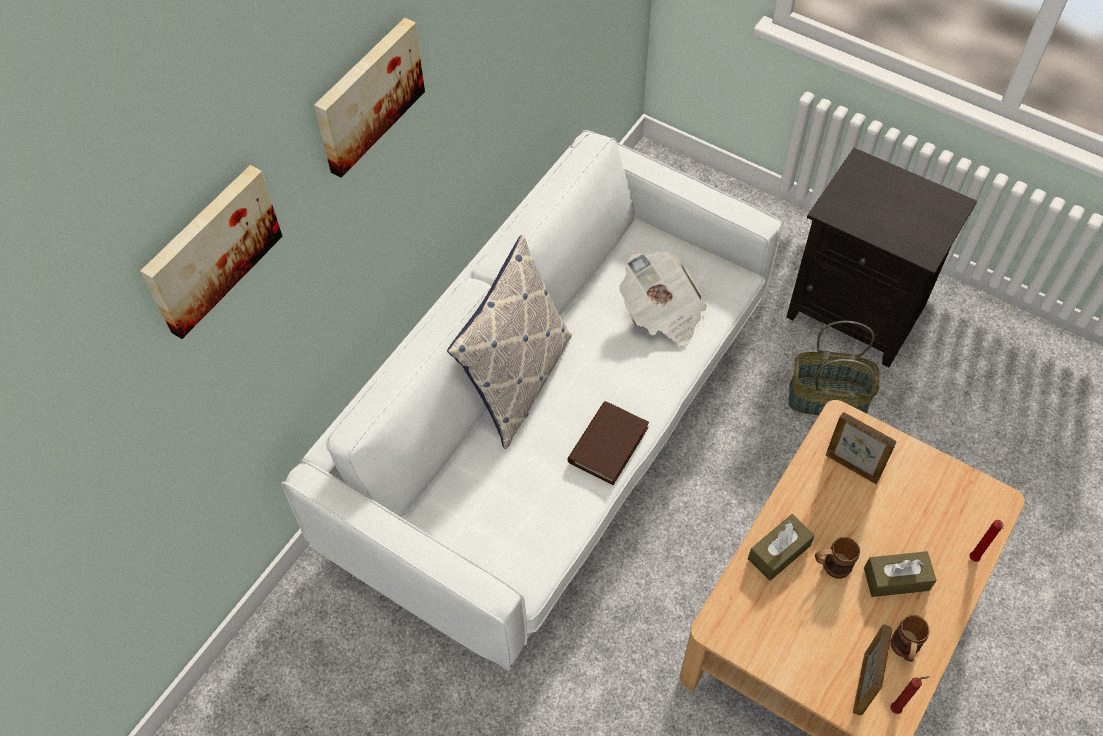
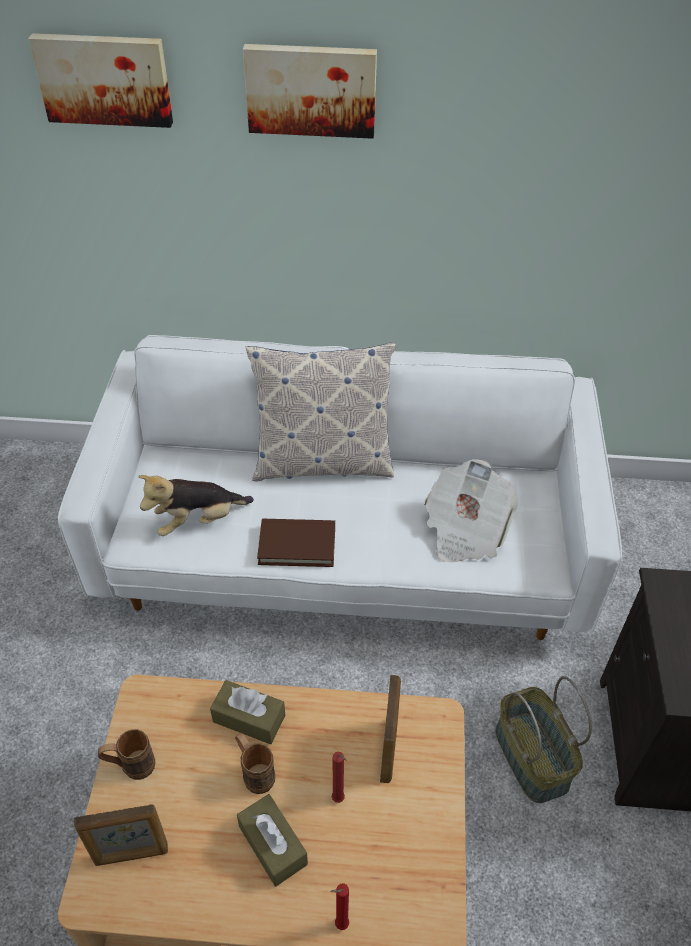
camera: 60 degrees right, 10 degrees down
brown mug [891,615,930,662] -> brown mug moved to [98,729,155,780]
red candle [891,676,930,714] -> red candle moved to [332,752,347,803]
none -> plush toy [138,475,254,536]

